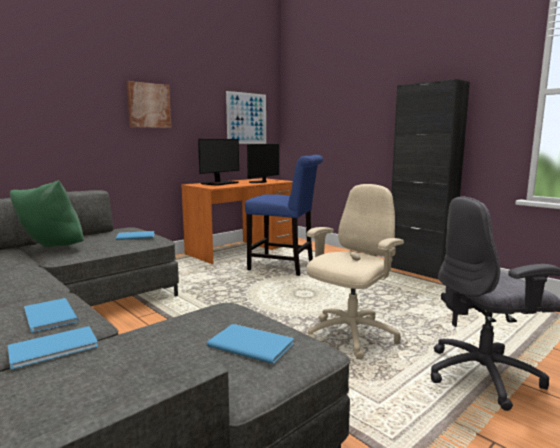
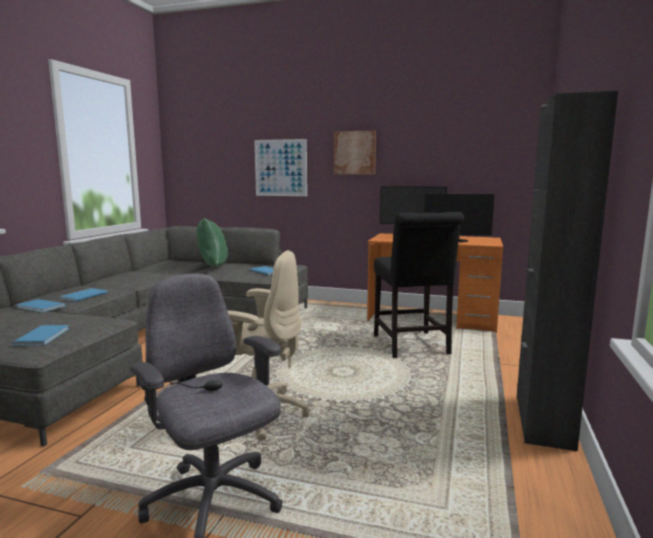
camera: 60 degrees right, 0 degrees up
picture [226,91,266,144] -> picture moved to [254,139,307,196]
blue chair [245,155,323,276] -> black chair [374,212,464,358]

